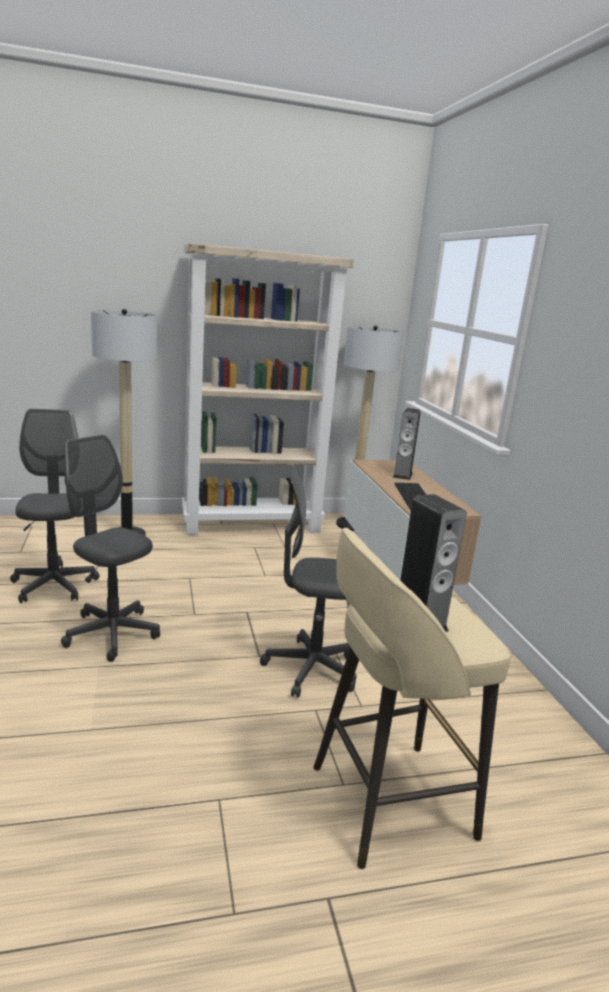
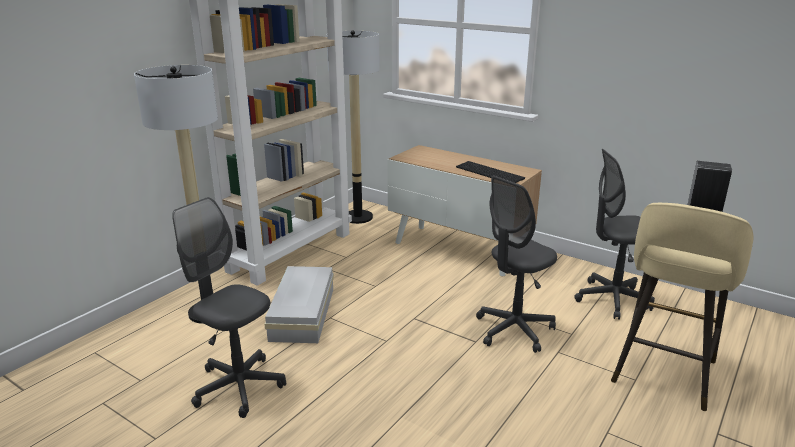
camera: 40 degrees left, 5 degrees up
grey office chair [61,435,160,662] -> grey office chair moved to [574,149,655,320]
speaker [393,408,421,480] -> none
none -> white storage box [265,266,334,343]

